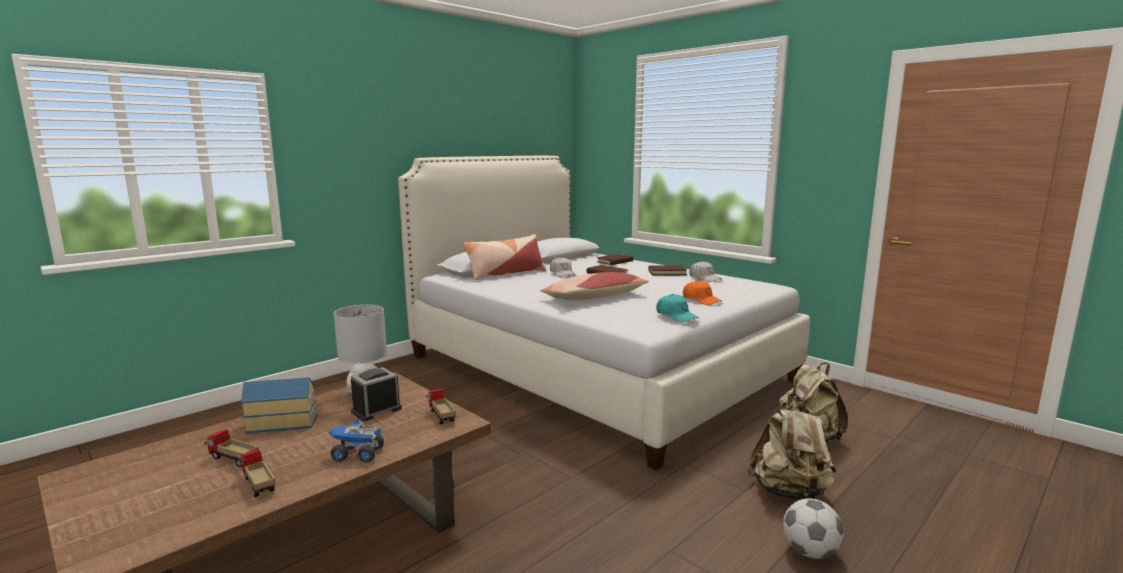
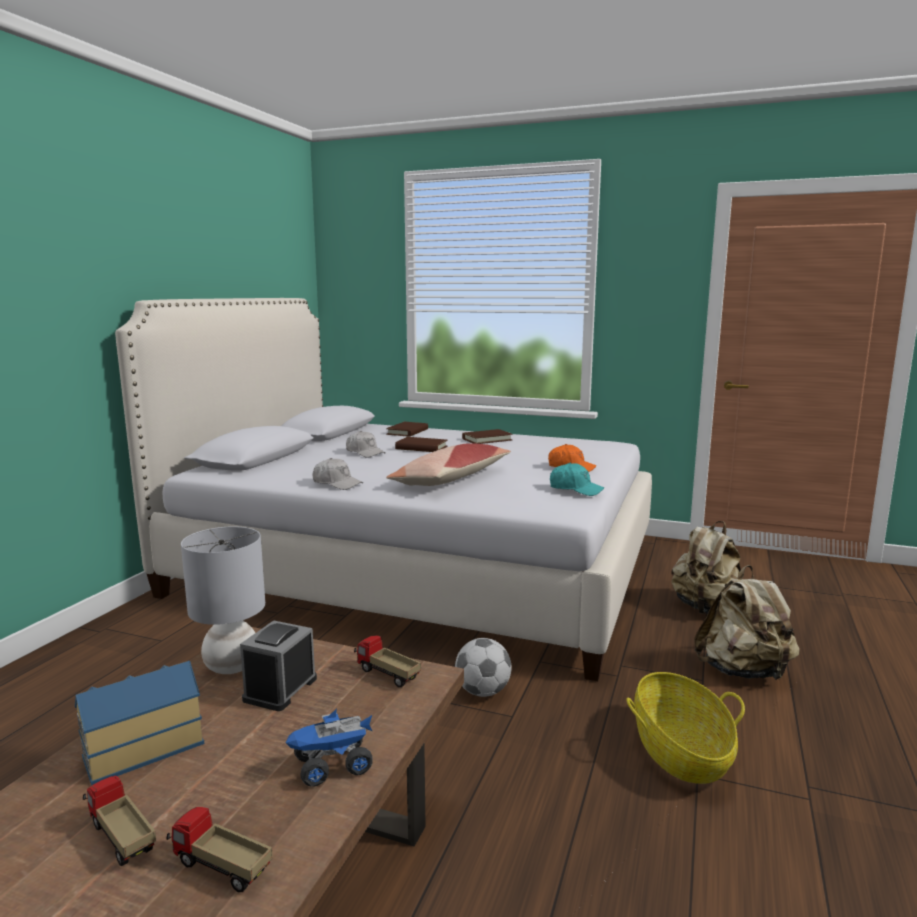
camera: 25 degrees left, 0 degrees up
toy truck [205,430,259,467] -> toy truck turned 45 degrees clockwise [83,776,156,866]
pillow [463,234,546,280] -> none
white cap [689,261,722,282] -> white cap moved to [312,458,363,490]
football [783,498,844,559] -> football moved to [455,638,512,697]
none -> basket [626,672,745,784]

